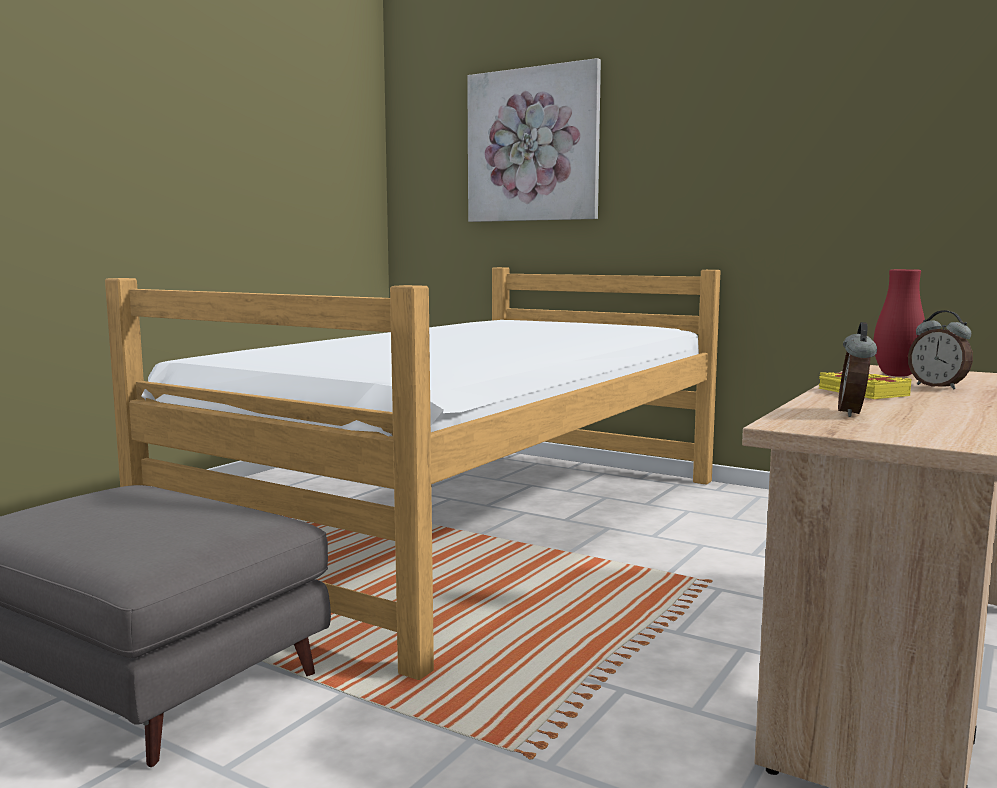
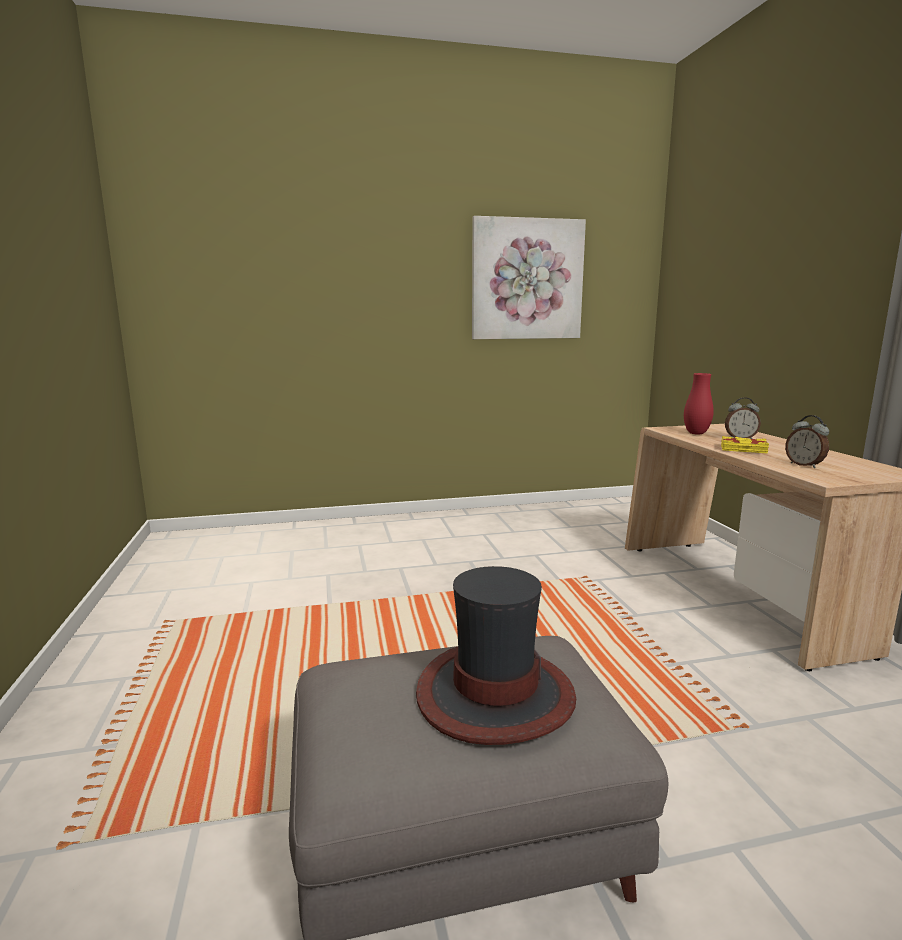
camera: 45 degrees left, 5 degrees up
bed [105,267,720,680] -> none
picture [467,58,601,222] -> picture moved to [472,216,586,339]
none -> hat [416,566,576,745]

